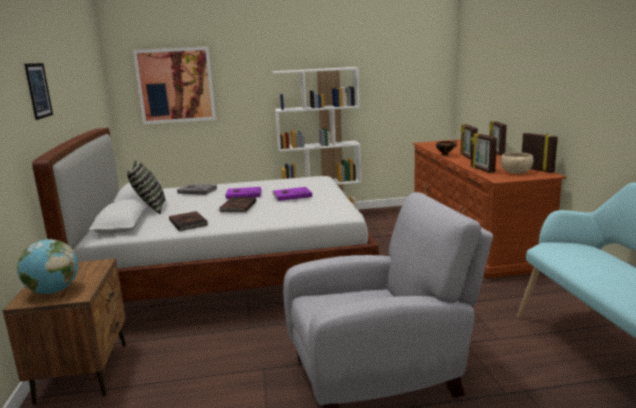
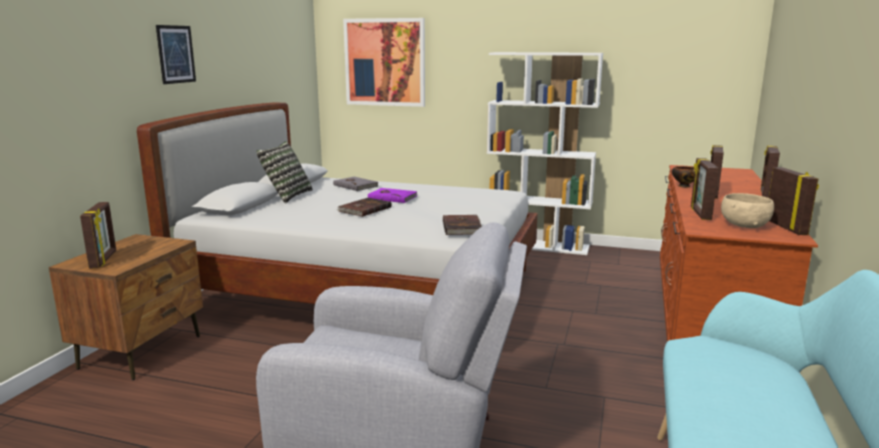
camera: 25 degrees right, 0 degrees up
globe [17,239,78,294] -> picture frame [80,202,116,269]
brown book [169,211,208,231] -> brown book moved to [443,215,482,235]
purple book [272,187,312,201] -> none

